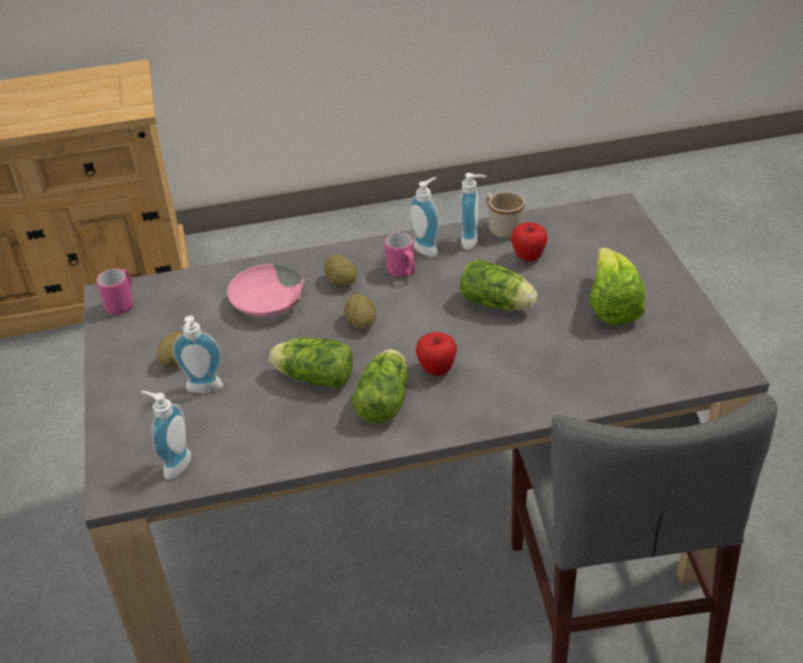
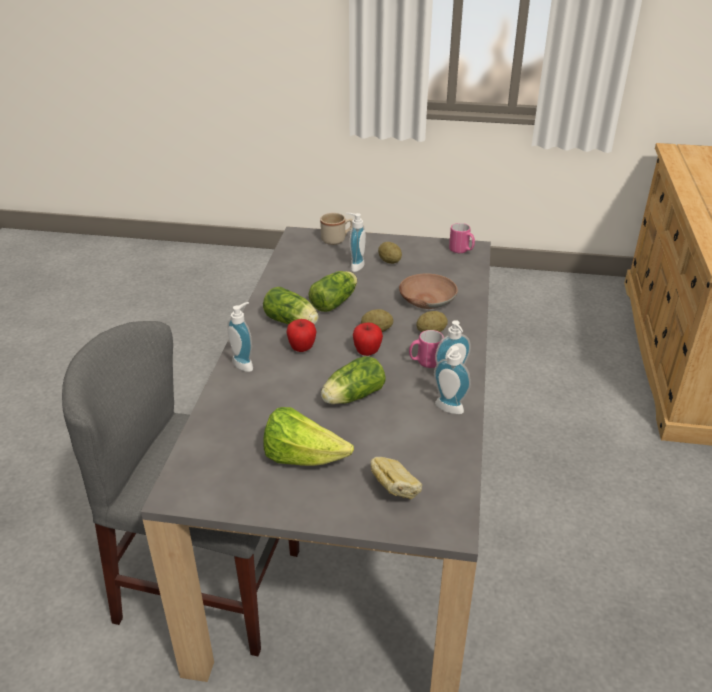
camera: 110 degrees right, 5 degrees down
soap dispenser [141,391,191,480] -> soap dispenser moved to [227,302,253,372]
pink bowl [227,264,304,317] -> brown bowl [399,274,458,309]
beige mug [486,192,525,238] -> beige mug moved to [320,213,353,245]
apple [511,222,548,262] -> apple moved to [353,322,383,356]
none -> bread [370,457,422,499]

